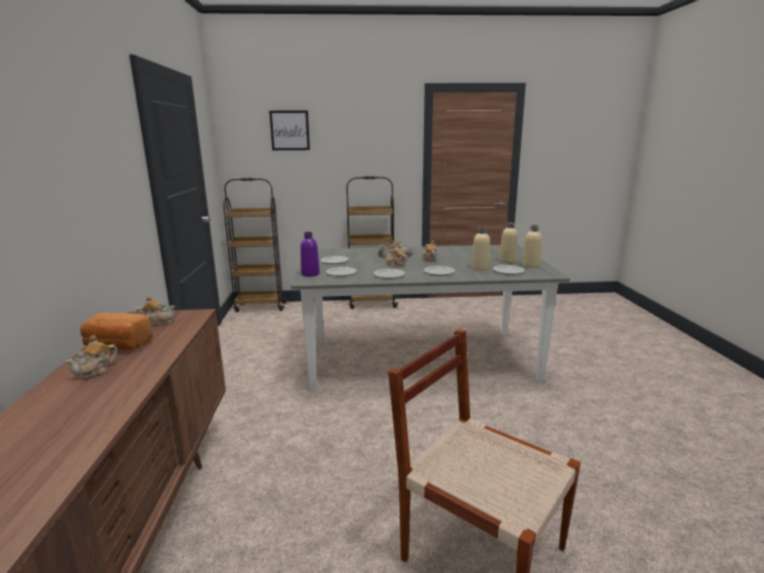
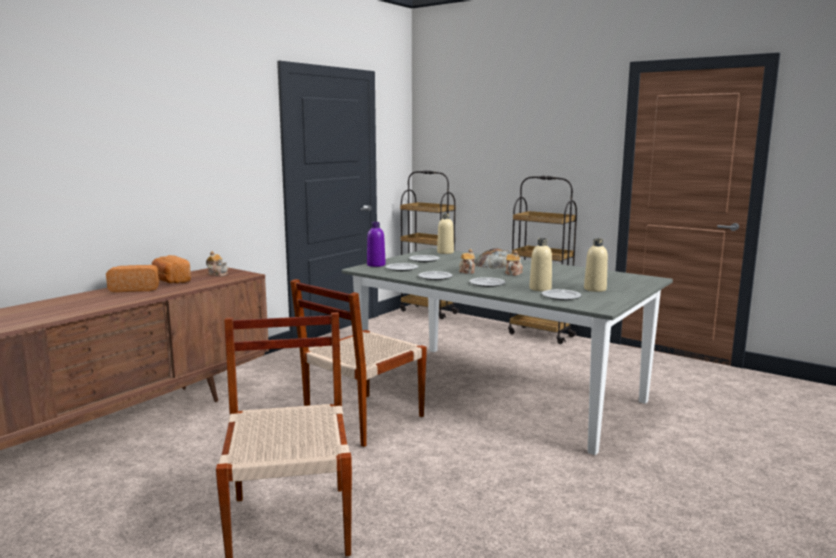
camera: 40 degrees right, 5 degrees down
teapot [65,335,117,380] -> bread [106,265,159,292]
picture [269,110,310,150] -> none
beige bottle [522,225,542,268] -> beige bottle moved to [437,213,454,254]
none -> chair [290,279,426,447]

